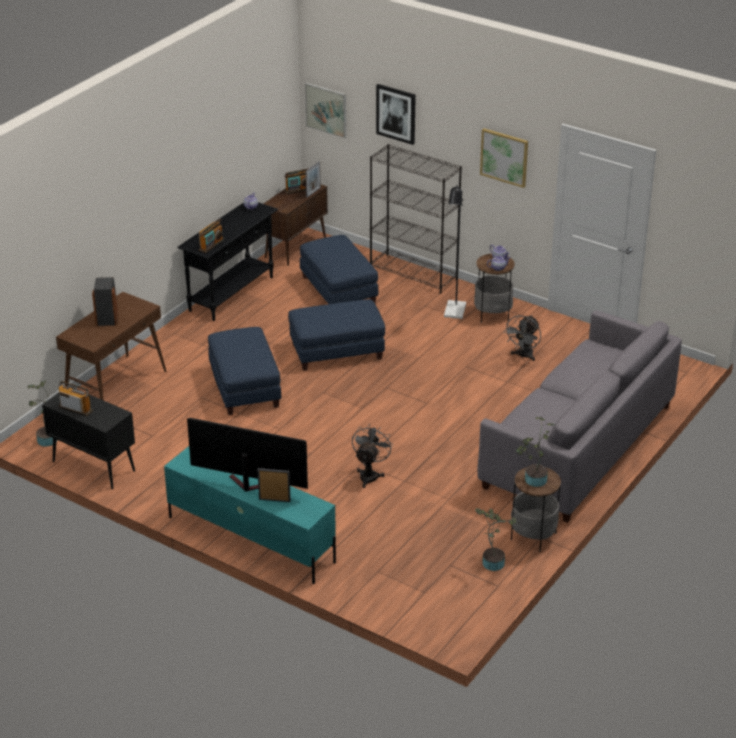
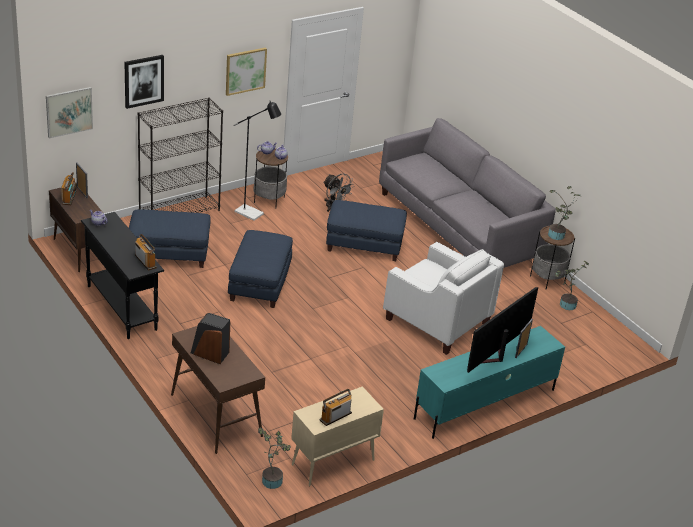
camera: 70 degrees left, 0 degrees up
black cabinet [42,386,135,489] -> beige cabinet [291,386,384,486]
blue ottoman [208,327,281,415] -> blue ottoman moved to [326,200,407,261]
grey fan [352,423,393,488] -> white armchair [383,242,504,355]

